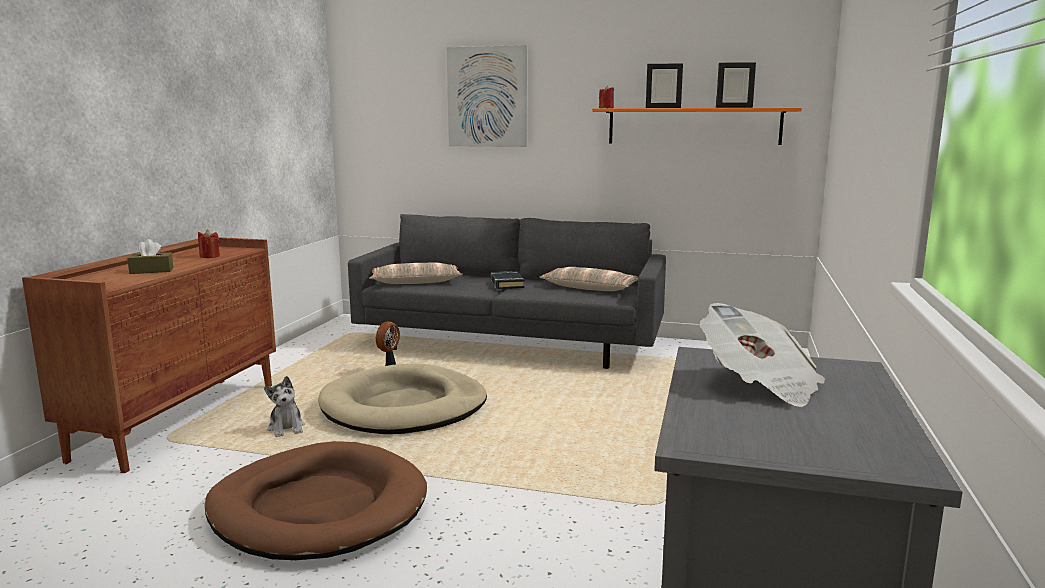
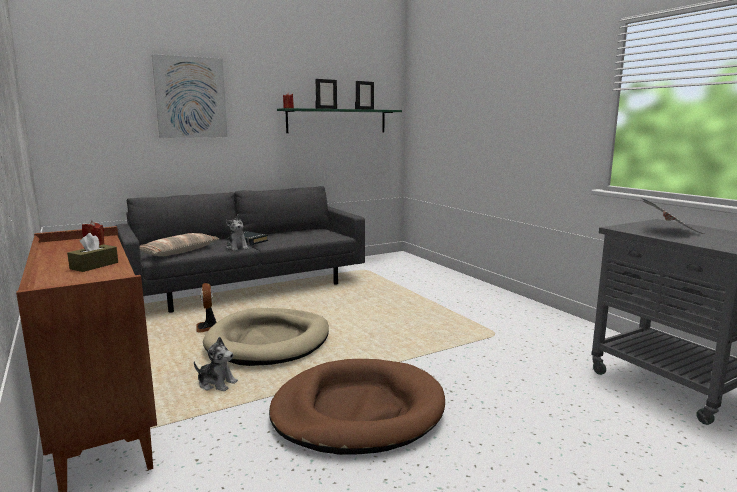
camera: 45 degrees left, 0 degrees up
pillow [539,267,638,291] -> none
orange shelf [592,108,802,145] -> green shelf [277,108,402,133]
none -> plush toy [225,214,249,251]

